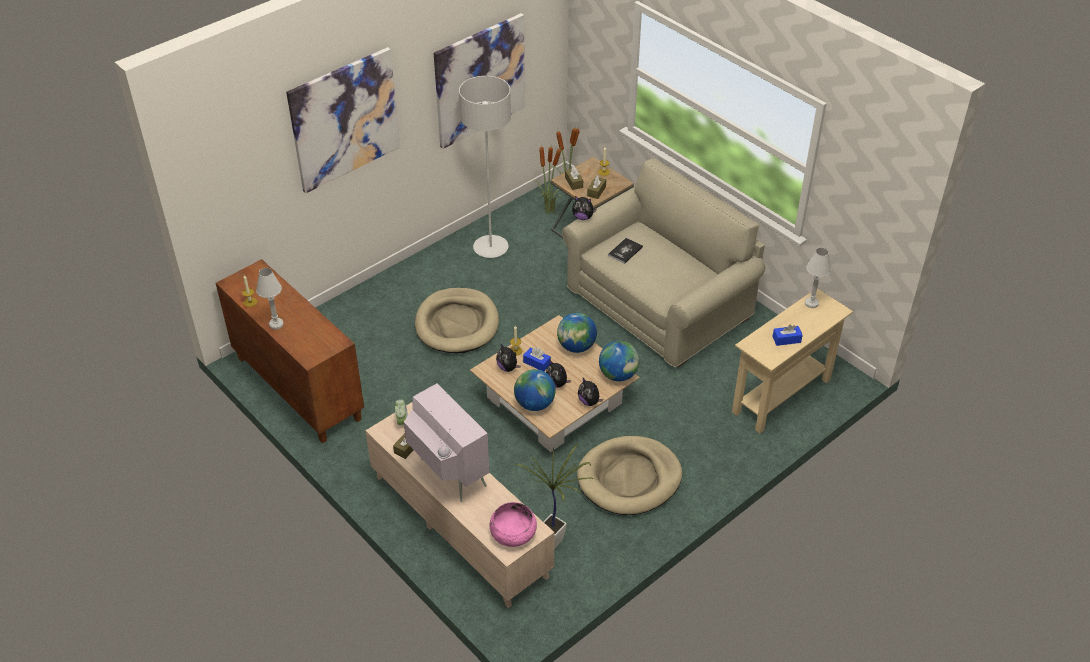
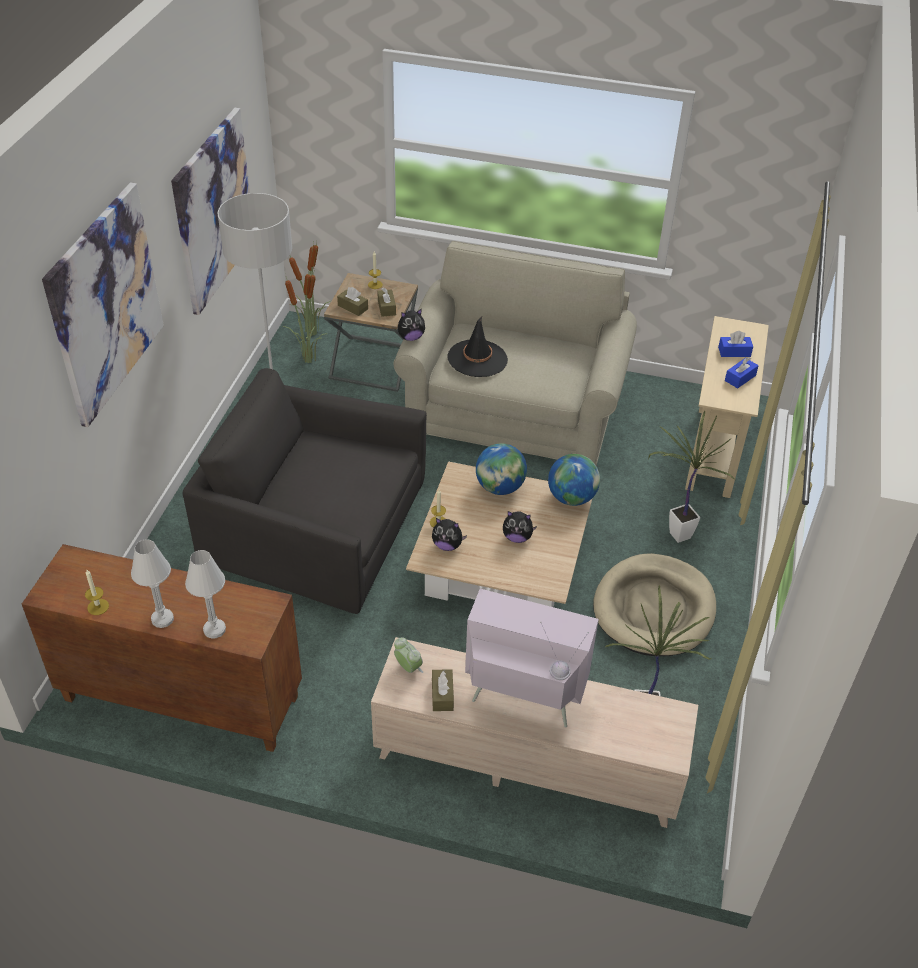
camera: 35 degrees left, 0 degrees up
beige dog bed [415,288,499,353] -> black armchair [183,368,427,614]
pink bowl [489,502,537,547] -> none
globe [514,369,556,411] -> none
blue tissue box [523,347,551,371] -> blue tissue box moved to [718,331,753,357]
plush toy [578,378,603,406] -> none
book [608,238,643,264] -> black hat [447,316,508,377]
white table lamp [805,248,831,308] -> white table lamp moved to [185,550,226,638]
none -> potted plant [648,411,737,543]

